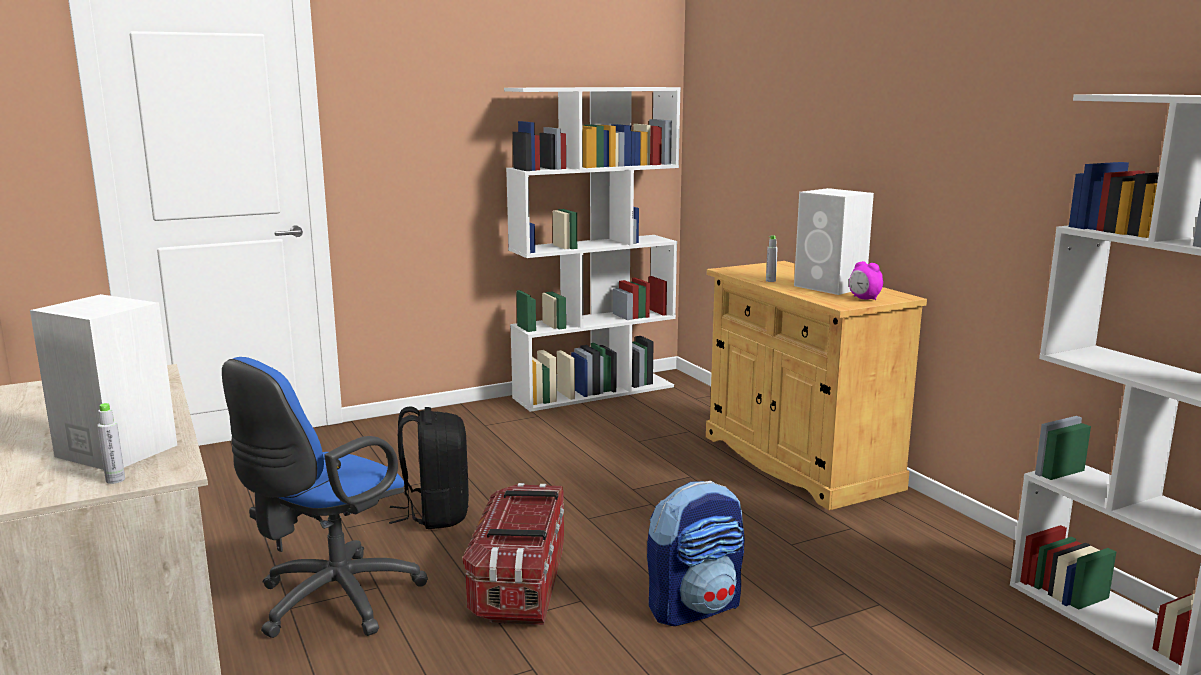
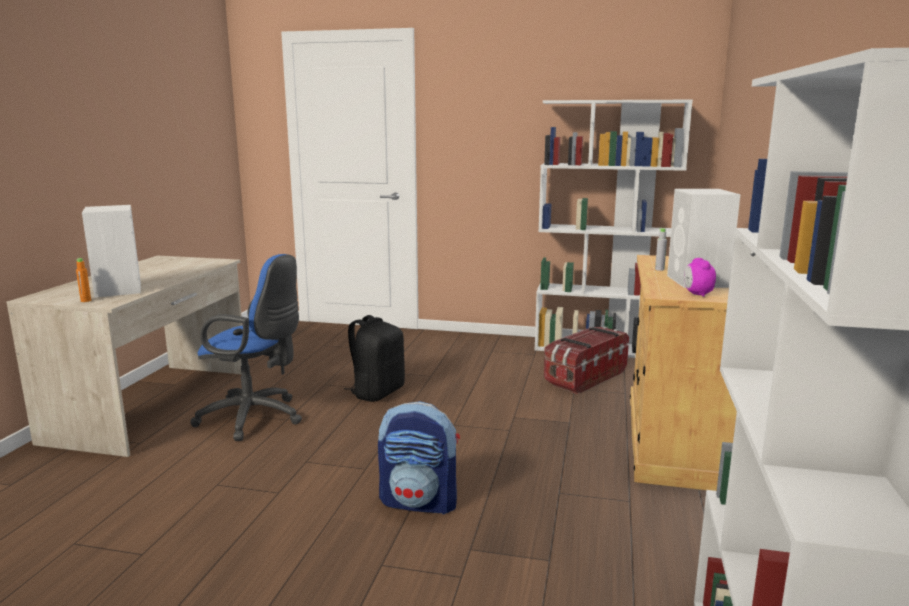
camera: 40 degrees right, 0 degrees up
grey bottle [97,403,125,484] -> orange bottle [76,258,91,302]
blue office chair [222,357,428,638] -> blue office chair turned 150 degrees counterclockwise [191,254,302,441]
storage box [463,483,564,625] -> storage box moved to [544,327,629,394]

